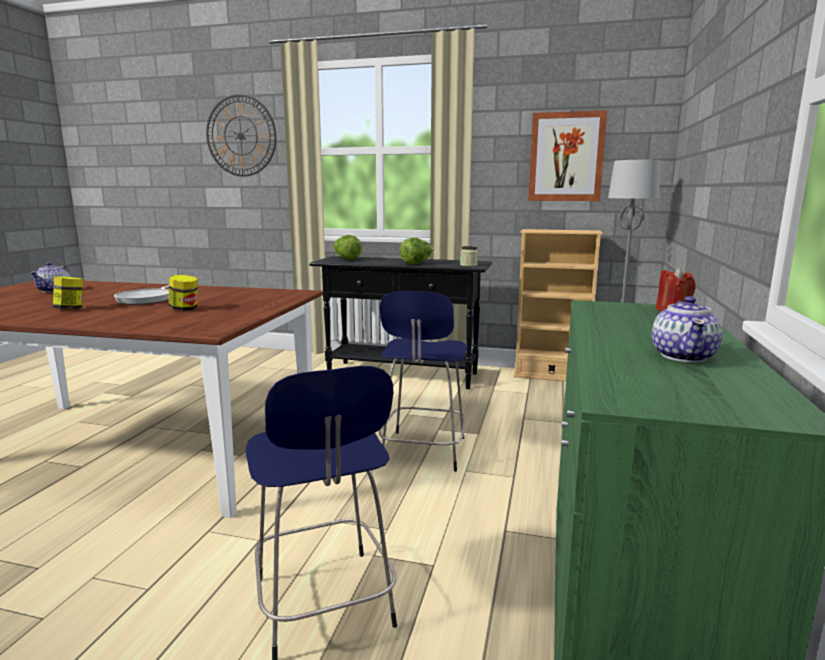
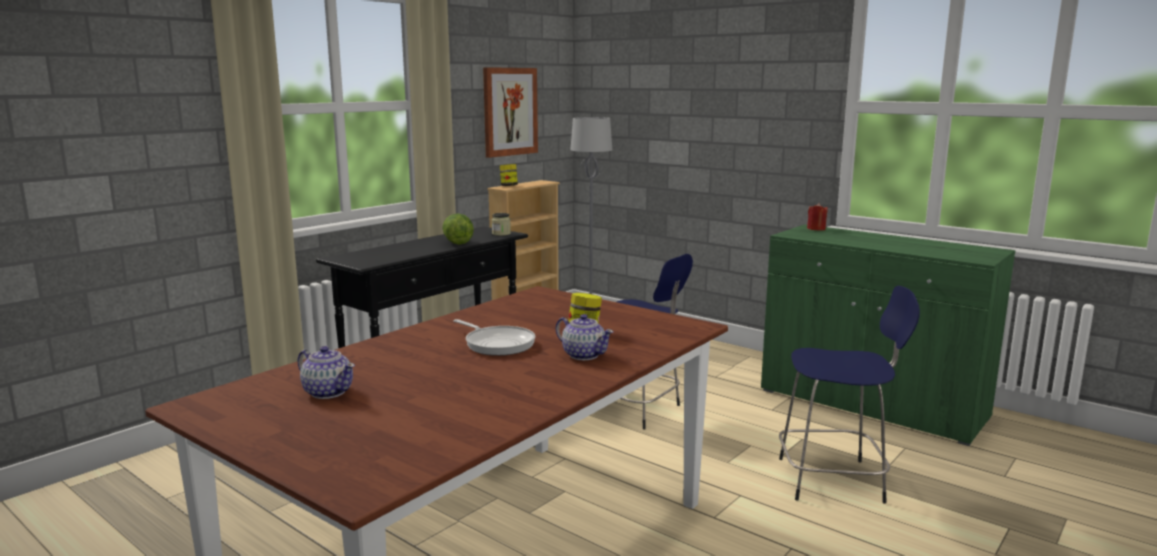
camera: 65 degrees left, 0 degrees up
jar [53,277,83,310] -> jar moved to [500,164,518,186]
wall clock [206,94,276,177] -> none
lettuce [334,235,362,260] -> none
teapot [652,296,722,363] -> teapot moved to [556,314,614,360]

